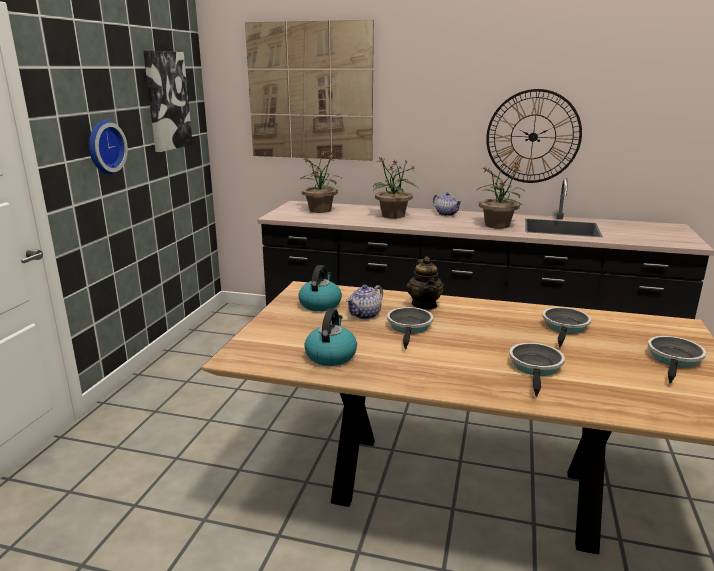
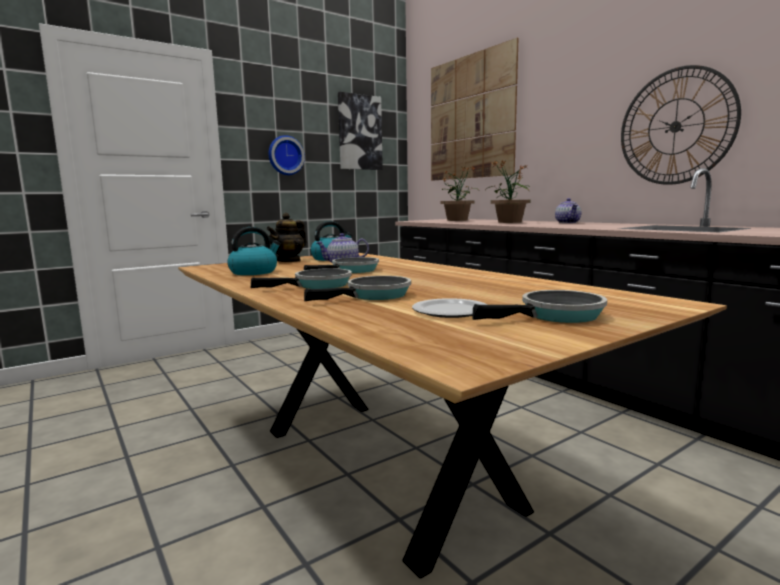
camera: 40 degrees right, 10 degrees down
teapot [406,256,445,310] -> teapot moved to [266,213,307,262]
potted plant [476,160,524,229] -> none
frying pan [543,307,591,347] -> frying pan moved to [251,268,352,289]
none -> plate [412,298,487,318]

